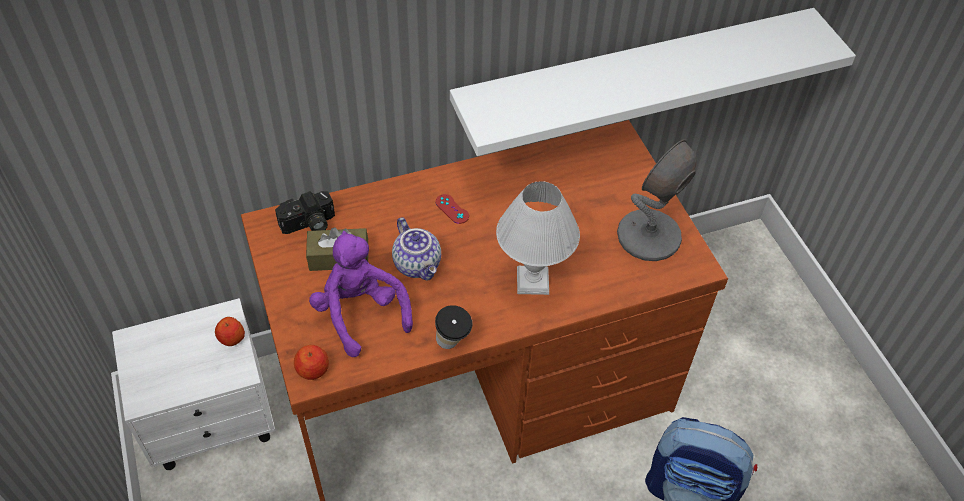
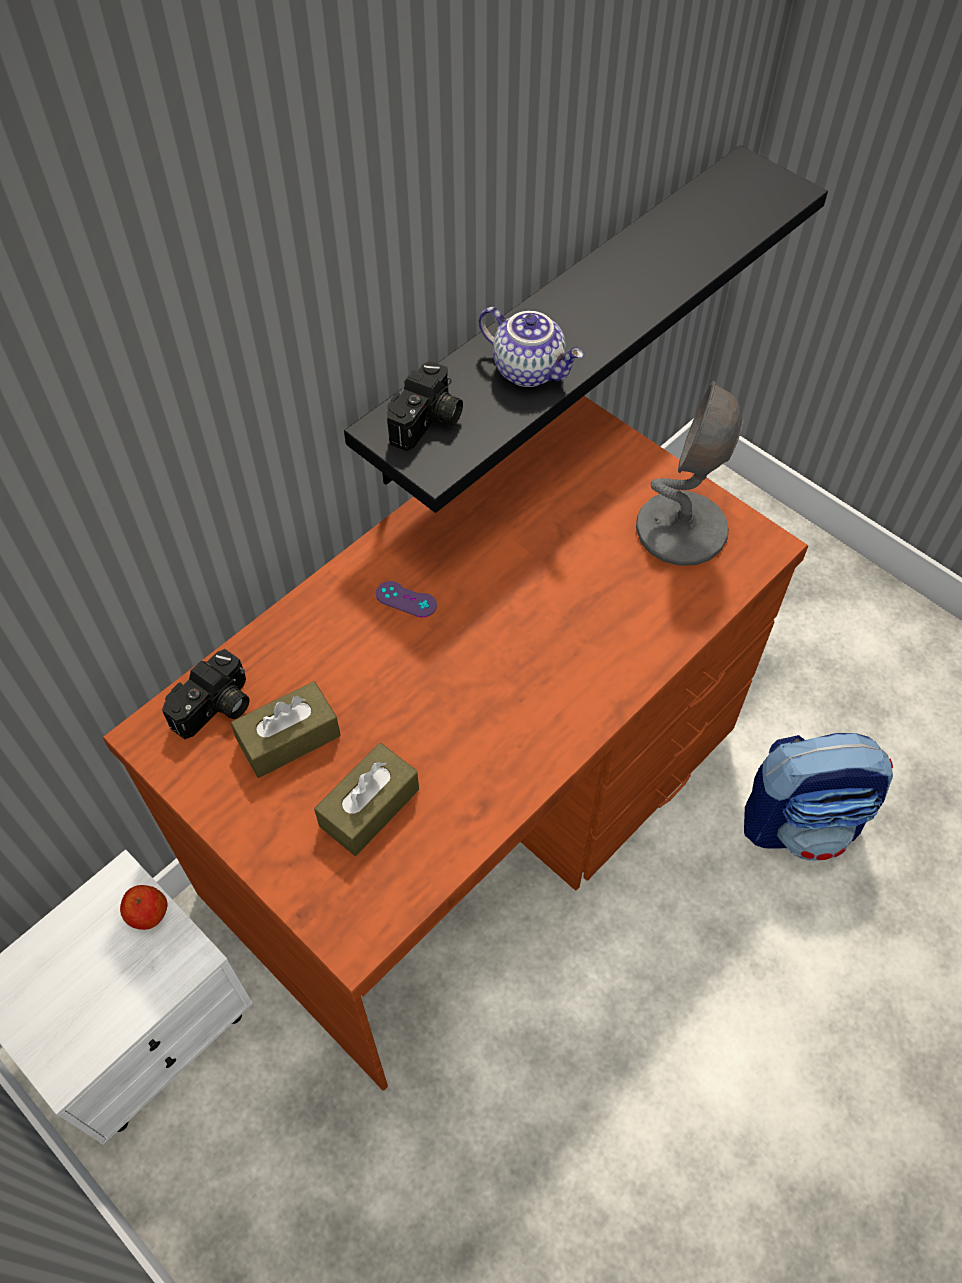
camera: 25 degrees left, 5 degrees up
apple [294,345,329,380] -> none
purple plush toy [309,231,413,357] -> brown tissue box [314,743,419,856]
teapot [392,217,441,280] -> teapot moved to [479,307,583,387]
red game controller [435,194,469,224] -> purple game controller [376,581,437,617]
cup [435,305,472,349] -> none
white shelf [450,8,856,156] -> black shelf [344,145,828,513]
white table lamp [496,181,580,295] -> none
none -> camera [387,361,463,451]

